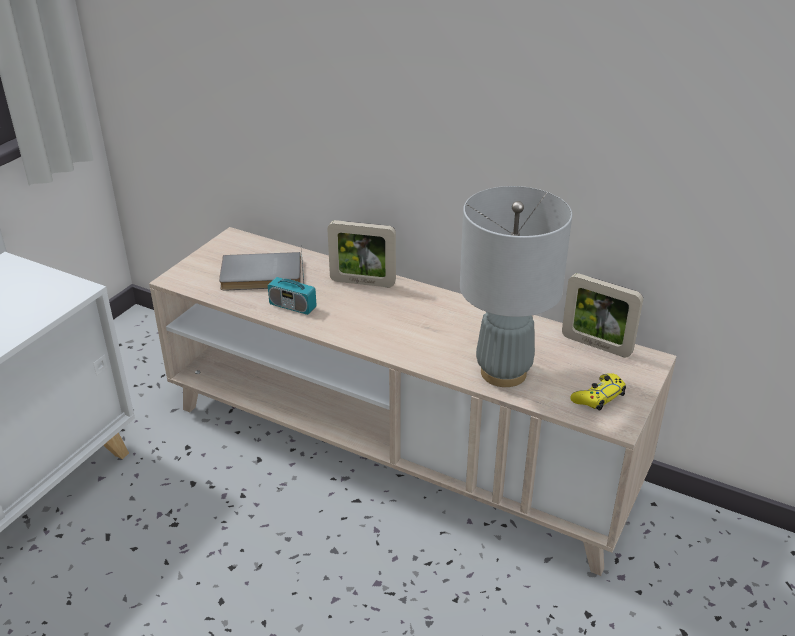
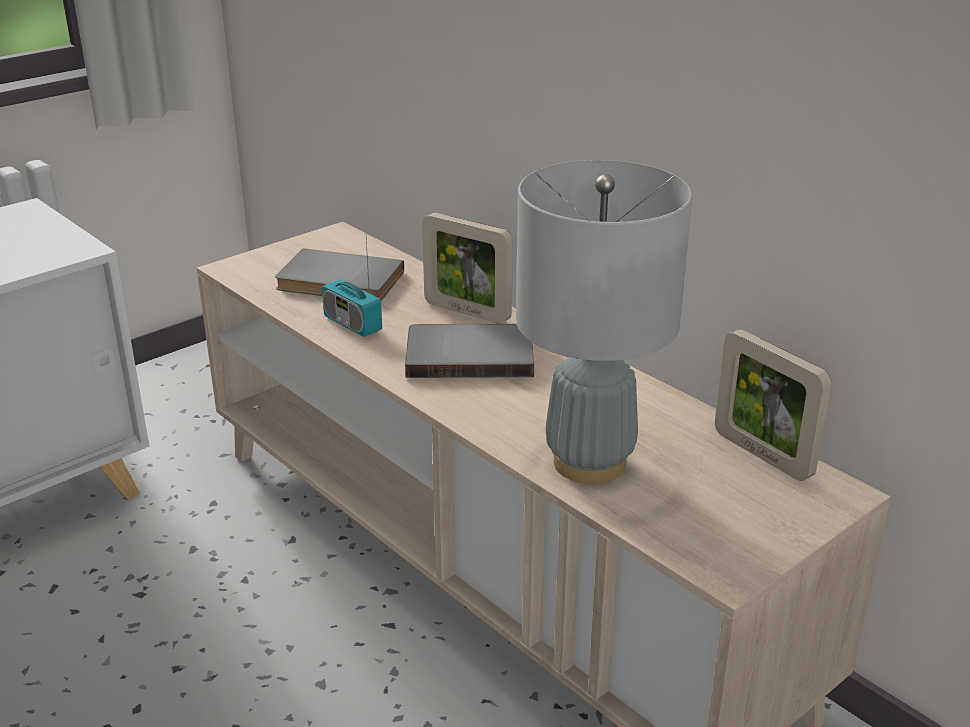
camera: 20 degrees right, 5 degrees down
yellow game controller [570,373,626,411] -> none
none -> grey book [405,324,534,378]

